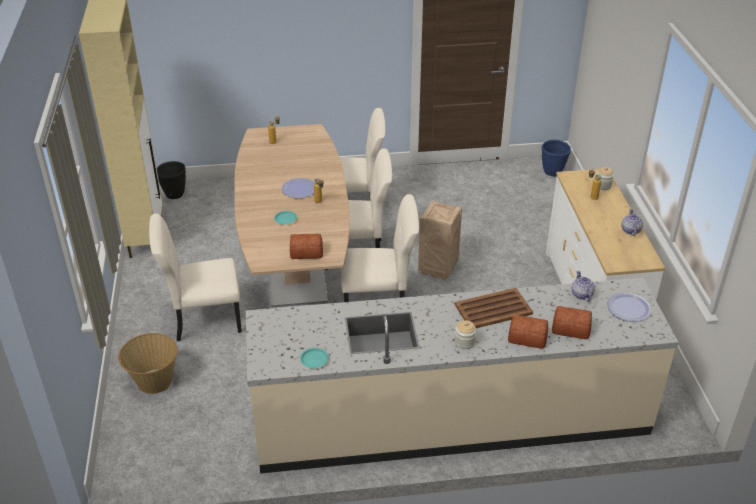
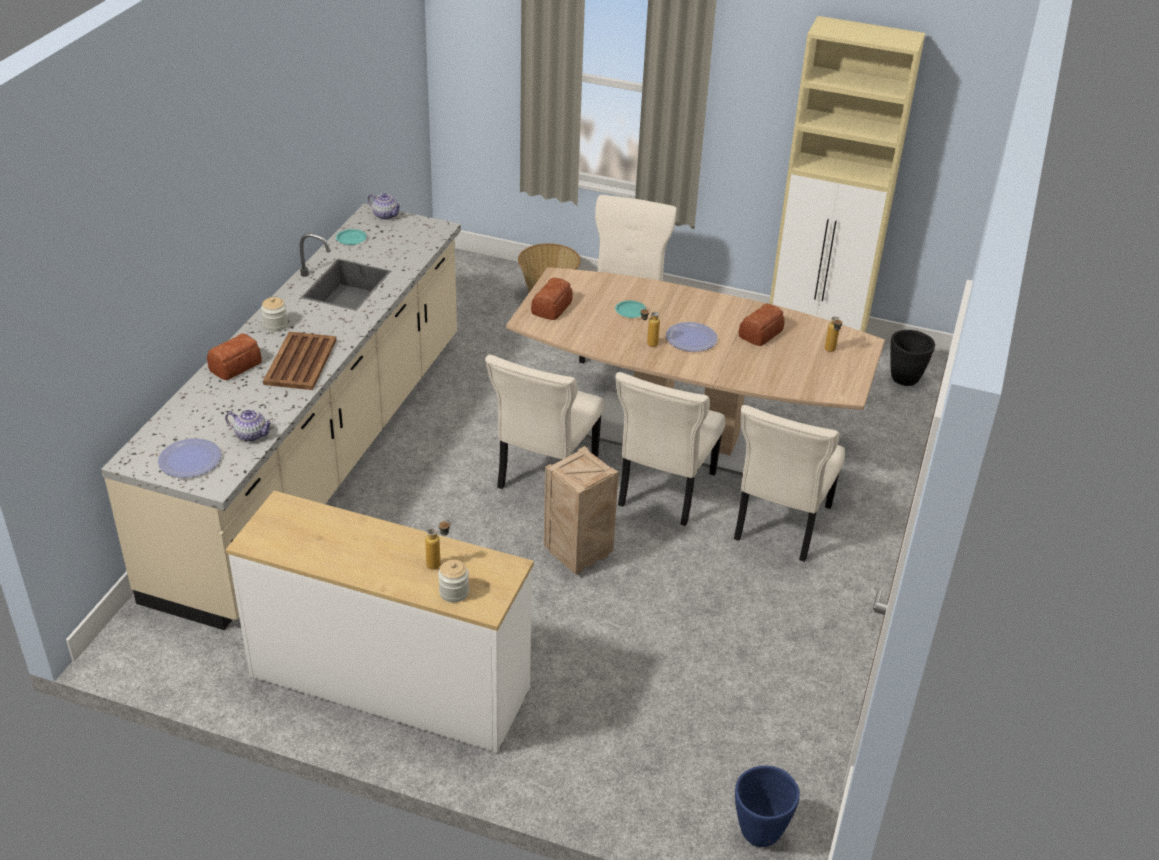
camera: 115 degrees right, 0 degrees up
bread [552,306,592,339] -> bread moved to [739,303,784,346]
teapot [621,209,643,236] -> teapot moved to [368,193,402,220]

